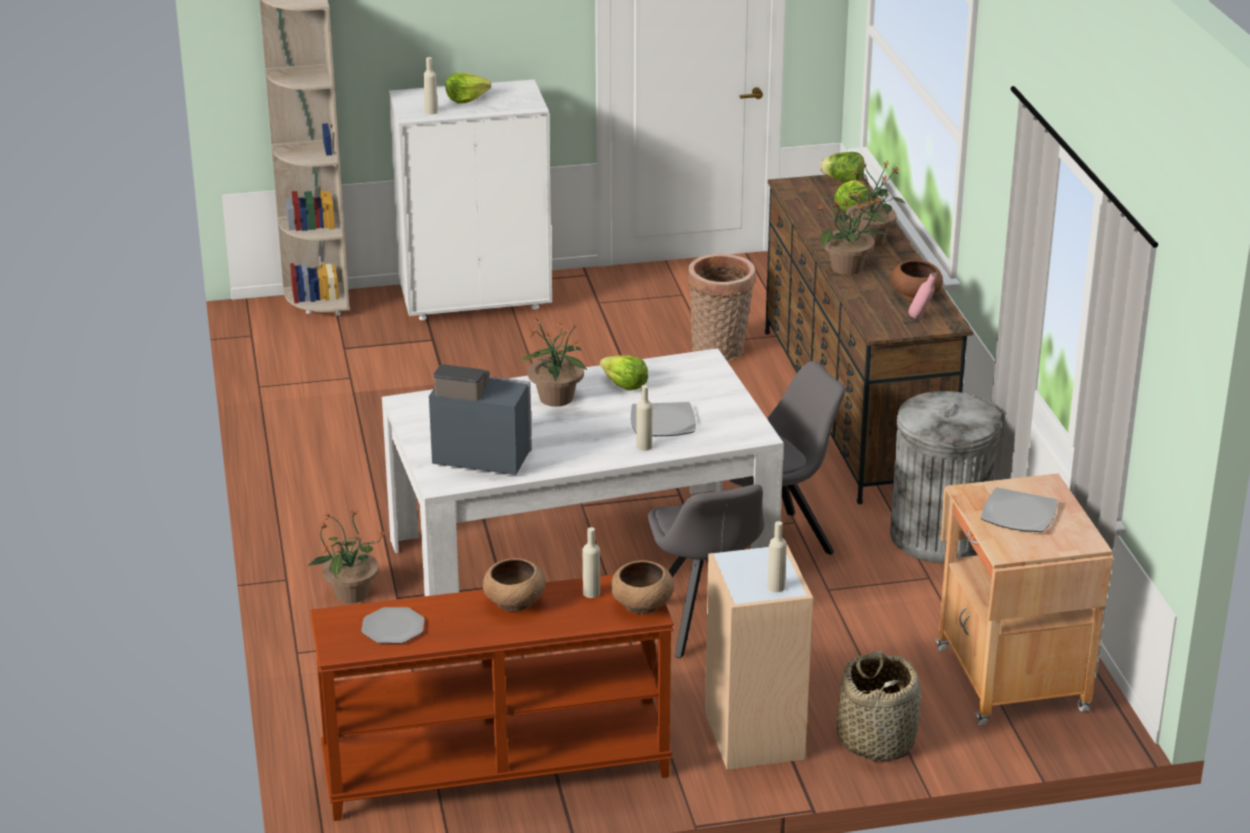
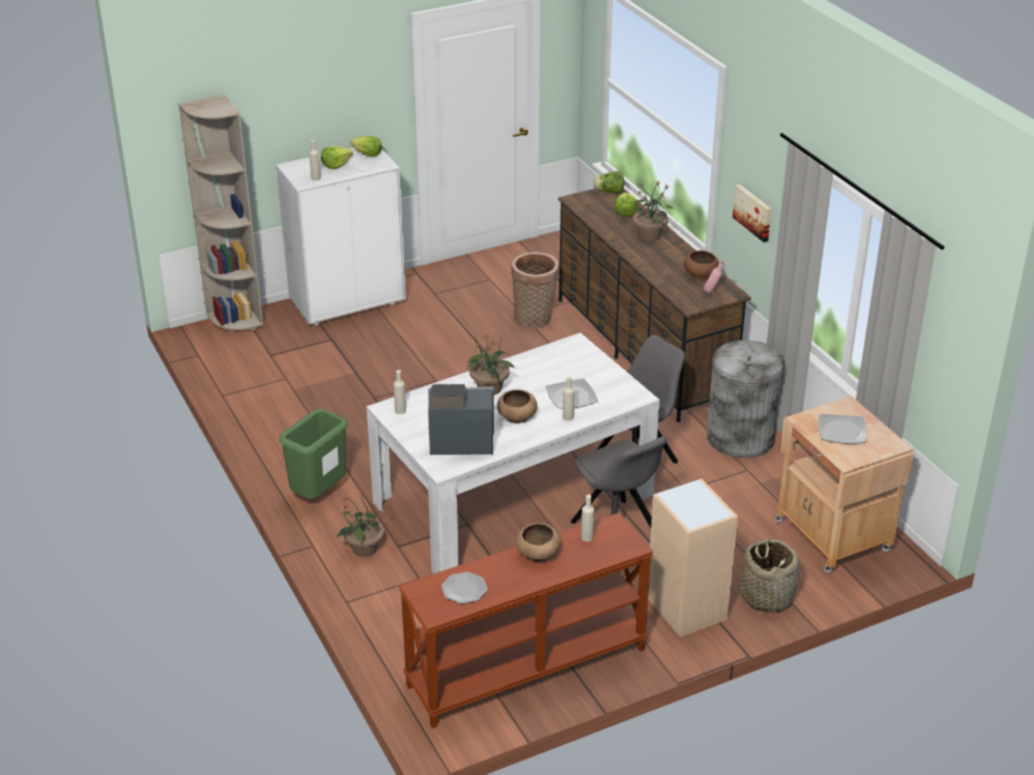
camera: 15 degrees left, 5 degrees up
lettuce [600,355,648,390] -> lettuce moved to [350,136,382,157]
brown bowl [611,560,674,614] -> brown bowl moved to [497,390,537,424]
beige bottle [767,521,787,592] -> beige bottle moved to [394,370,406,414]
potted plant [814,192,889,275] -> none
none -> green trash can [279,409,348,499]
none -> picture [733,184,772,242]

